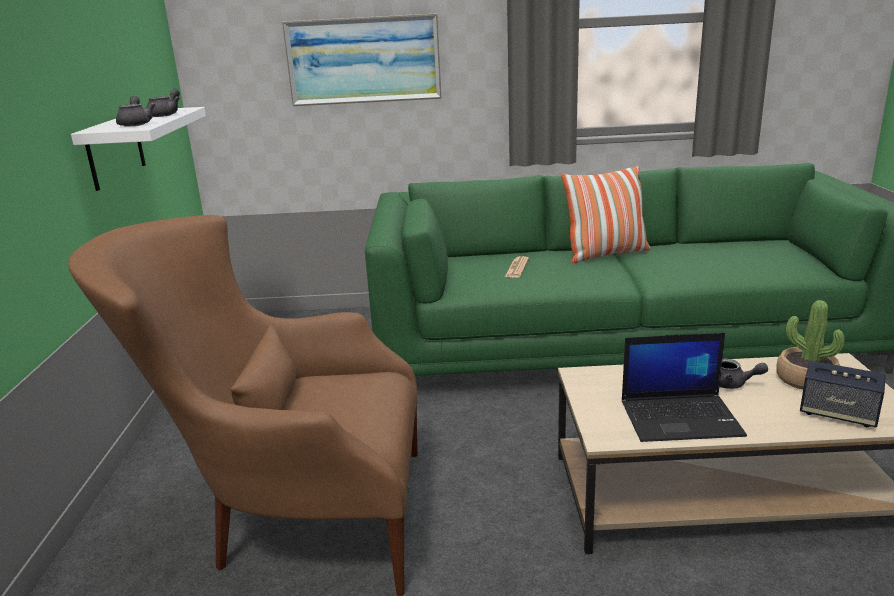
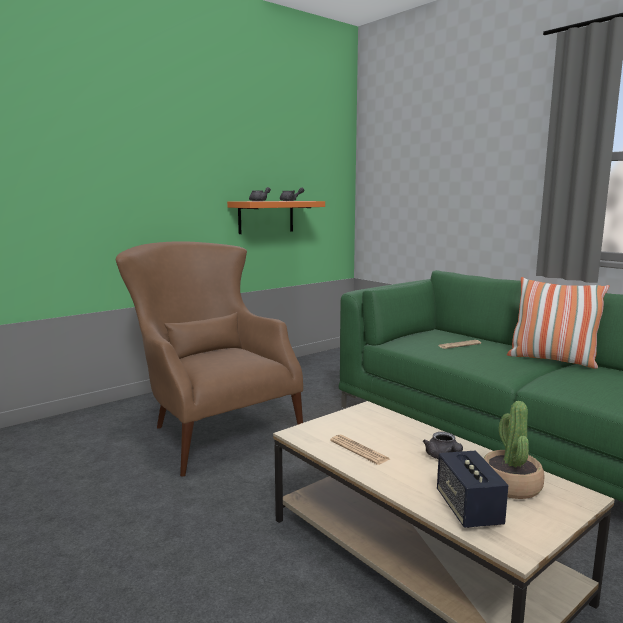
camera: 50 degrees right, 10 degrees down
white shelf [71,107,206,191] -> orange shelf [227,201,325,234]
picture [282,13,442,106] -> none
laptop [622,333,747,442] -> newspaper [330,435,390,465]

